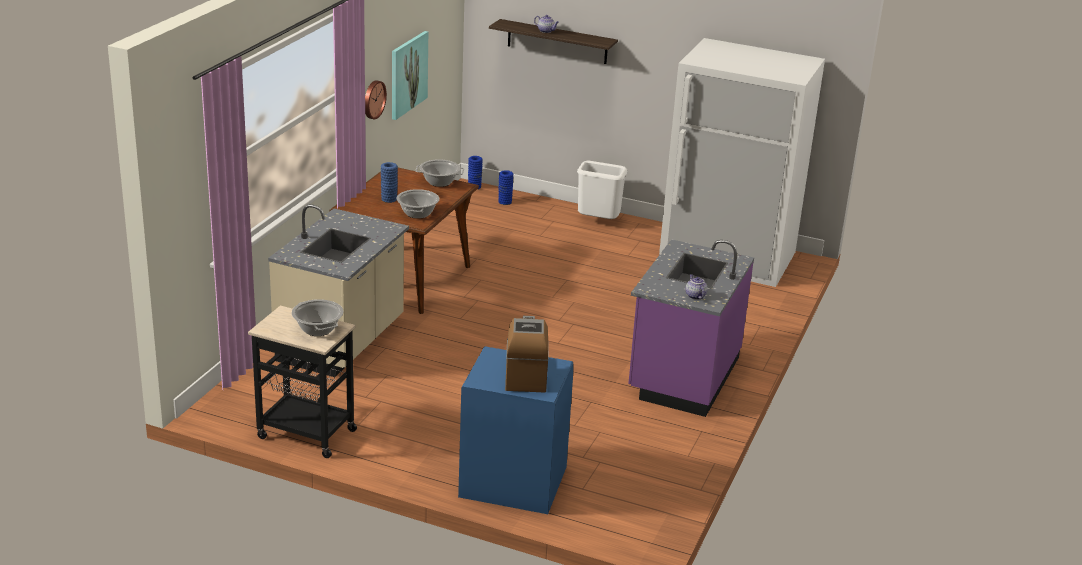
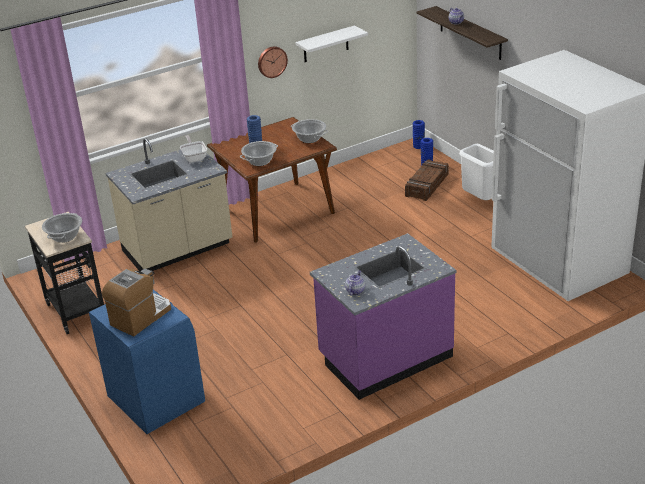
camera: 40 degrees right, 5 degrees up
picture [392,31,428,120] -> white shelf [295,25,368,62]
none -> frying pan [180,135,207,162]
none -> crate [405,159,449,201]

